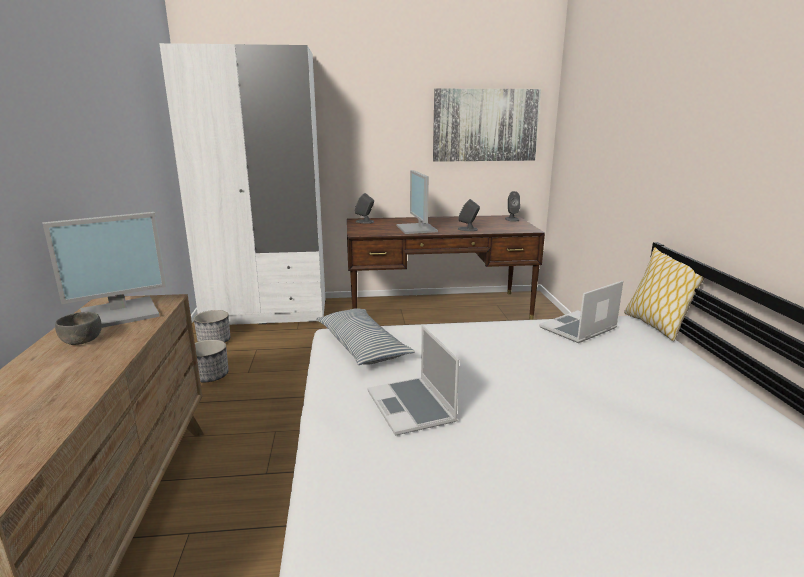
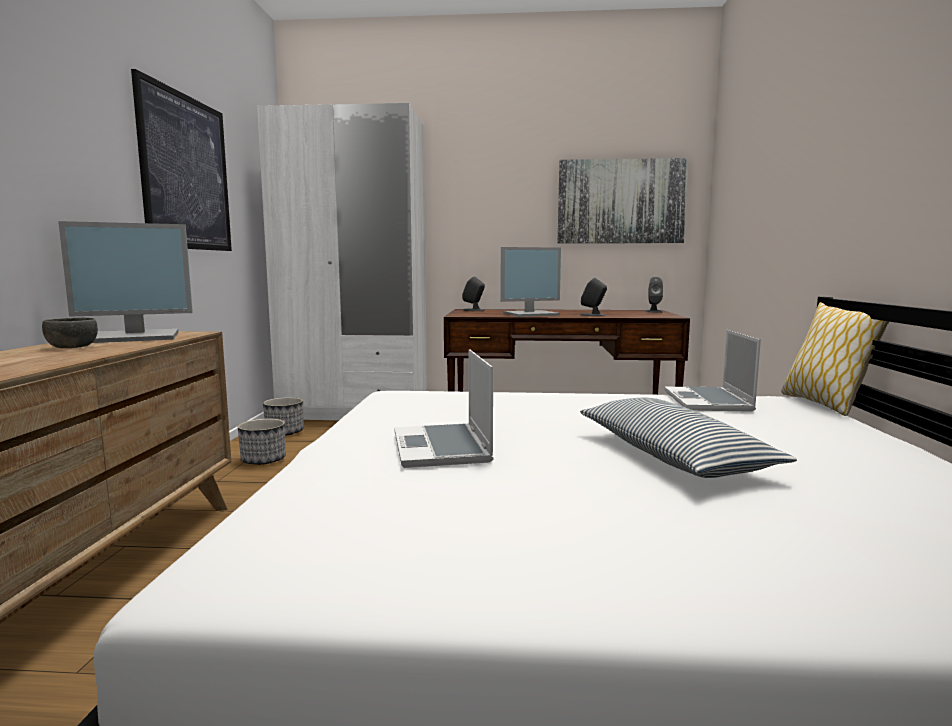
camera: 10 degrees right, 10 degrees down
pillow [316,308,415,365] -> pillow moved to [580,398,797,478]
monitor [397,170,438,234] -> monitor turned 105 degrees counterclockwise [500,247,561,317]
laptop [539,281,623,343] -> laptop turned 60 degrees counterclockwise [664,330,761,412]
none -> picture [131,69,232,251]

